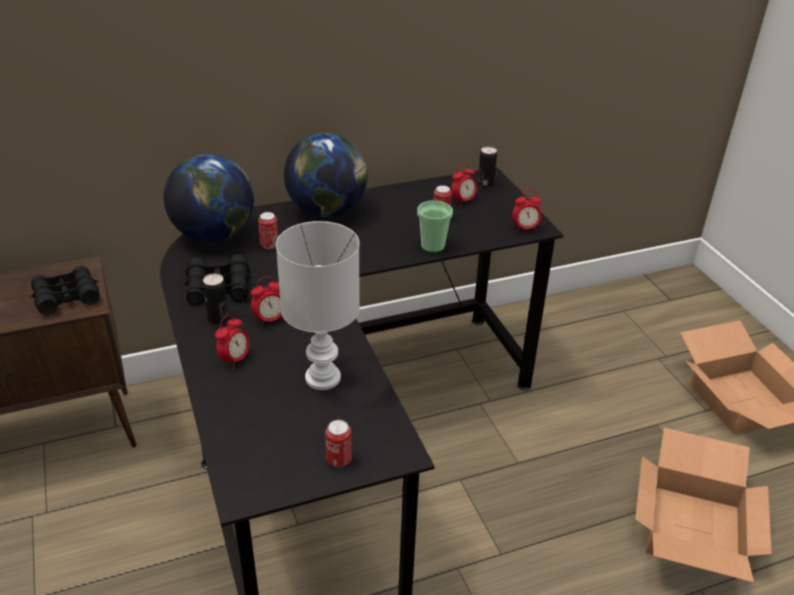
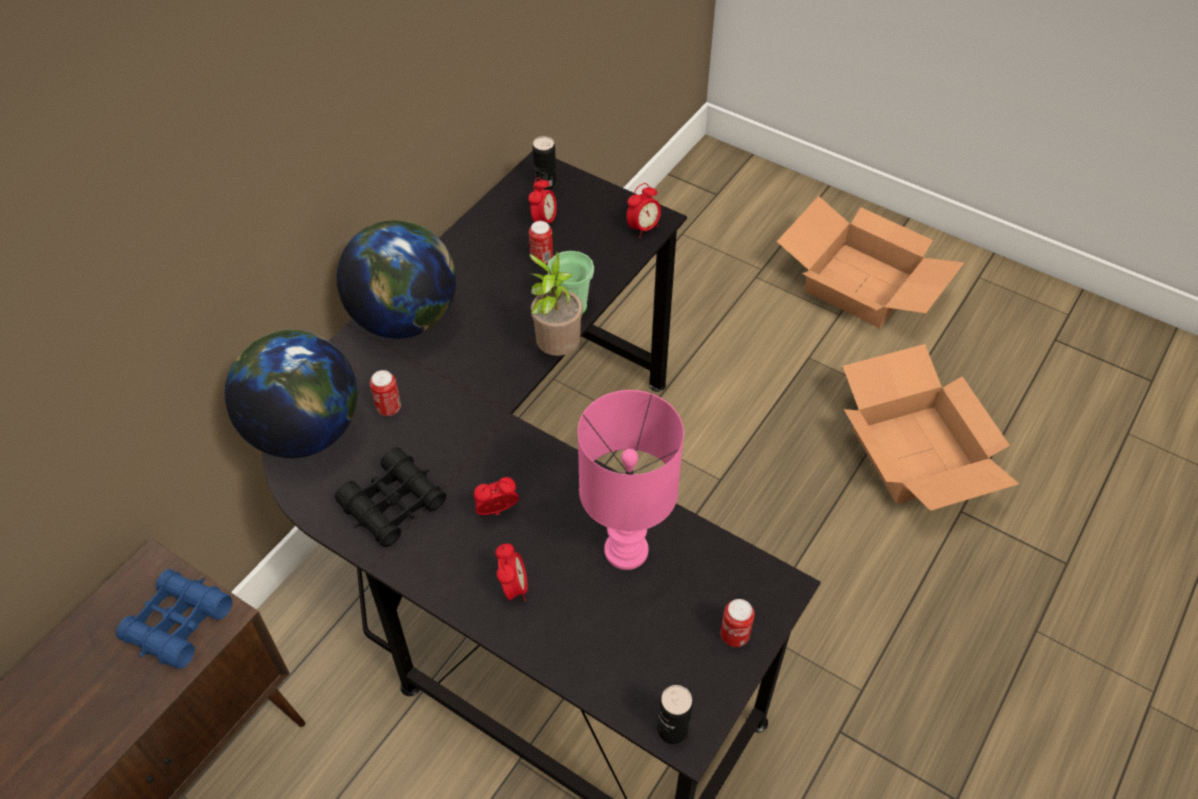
camera: 35 degrees left, 15 degrees up
black binoculars [30,266,100,315] -> blue binoculars [116,569,233,669]
can [203,273,229,324] -> can moved to [657,685,693,744]
alarm clock [251,277,284,327] -> alarm clock turned 135 degrees counterclockwise [474,477,519,515]
white table lamp [276,221,360,390] -> pink table lamp [578,390,684,570]
none -> potted plant [529,251,583,356]

